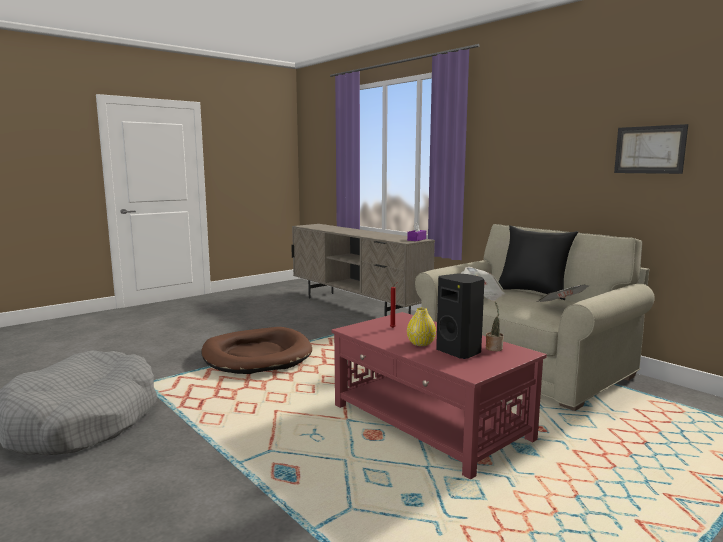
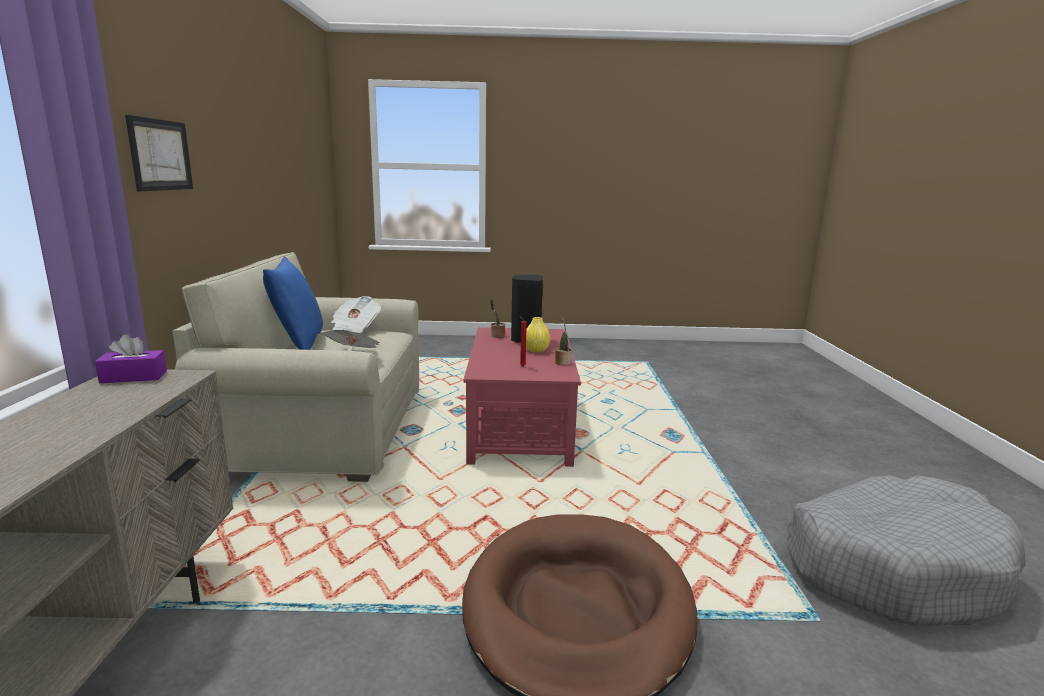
camera: 140 degrees left, 5 degrees up
black pillow [499,226,578,300] -> blue pillow [263,257,323,350]
picture [614,124,688,174] -> picture moved to [125,115,193,191]
none -> potted plant [555,317,572,365]

